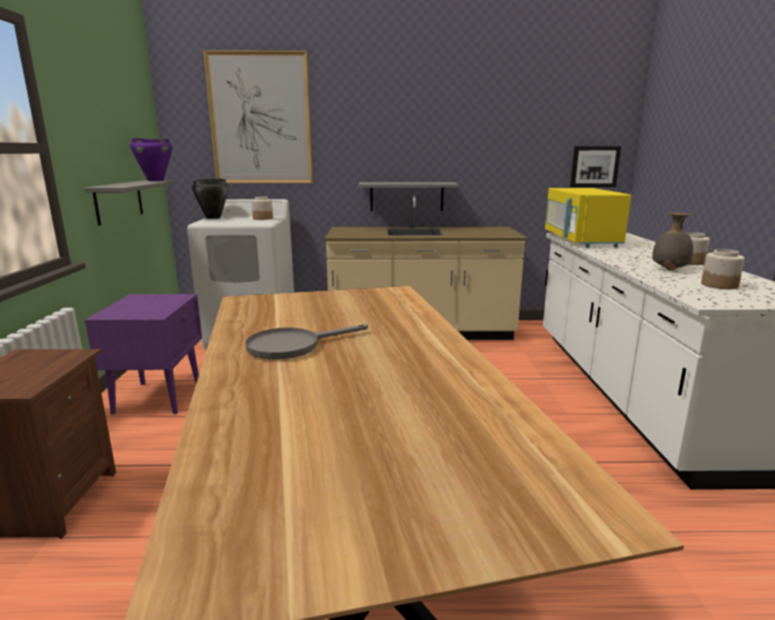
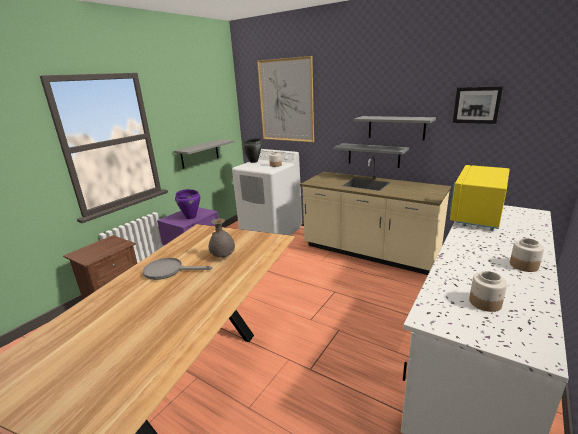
camera: 35 degrees right, 5 degrees up
purple cooking pot [130,138,172,181] -> purple cooking pot moved to [175,189,200,219]
picture [570,146,621,187] -> picture moved to [453,86,503,124]
grey vase [652,213,693,271] -> grey vase moved to [209,218,235,258]
none -> grey shelf [354,116,436,140]

